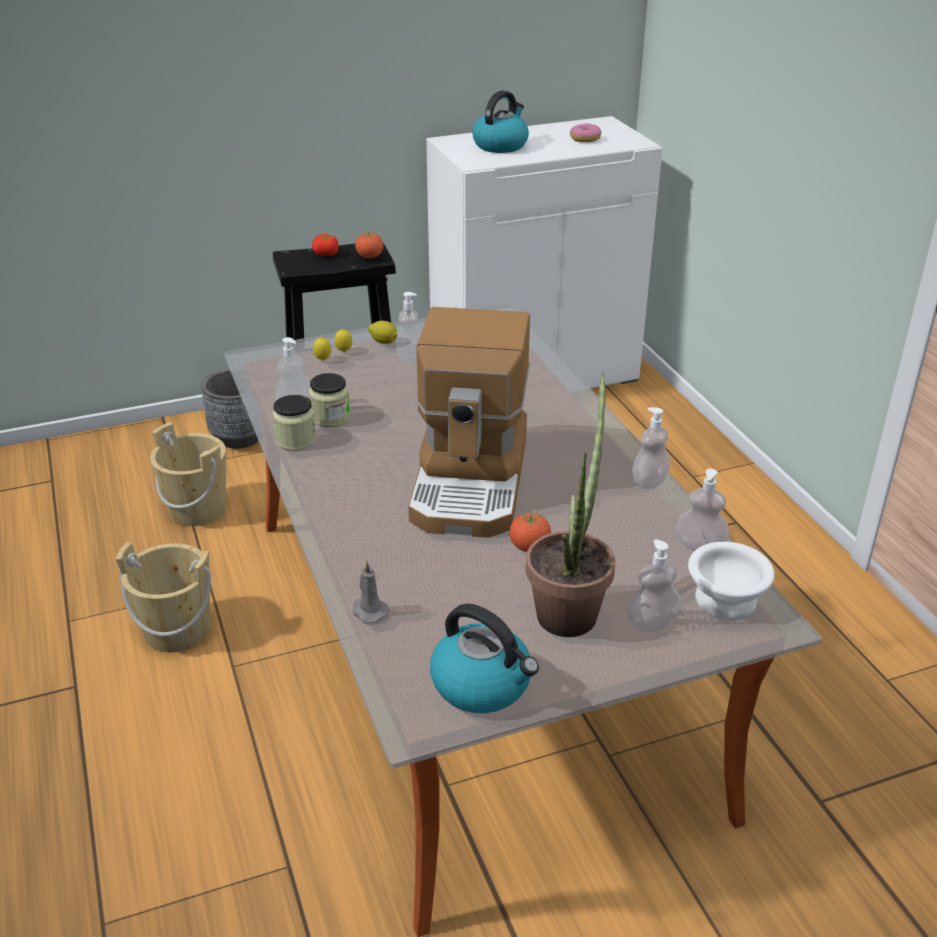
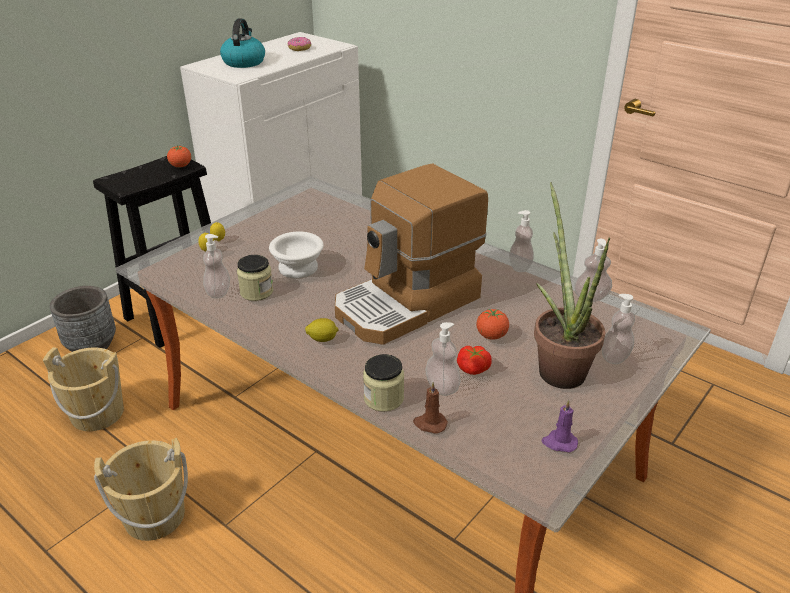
camera: 30 degrees left, 0 degrees up
jar [273,395,316,451] -> jar moved to [363,354,404,411]
tomato [312,234,339,256] -> tomato moved to [457,346,492,375]
grey candle [352,561,389,623] -> brown candle [413,382,448,434]
lemon [368,321,397,344] -> lemon moved to [305,318,339,342]
soap dispenser [396,292,421,363] -> soap dispenser moved to [426,322,461,396]
coffee machine [408,307,530,538] -> coffee machine turned 75 degrees clockwise [335,164,488,345]
kettle [430,604,539,713] -> purple candle [541,400,578,452]
white bowl [688,542,775,620] -> white bowl moved to [269,232,324,278]

